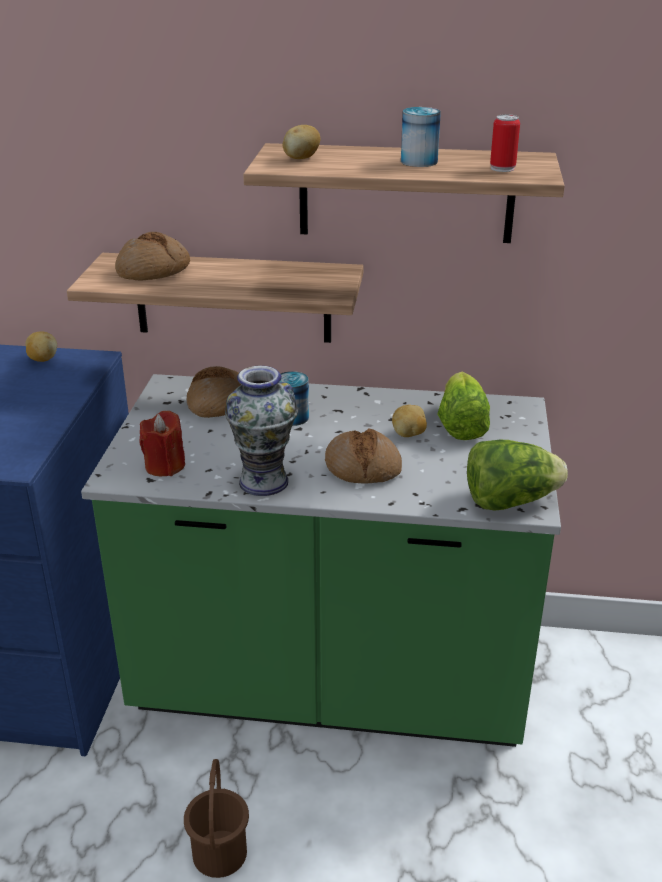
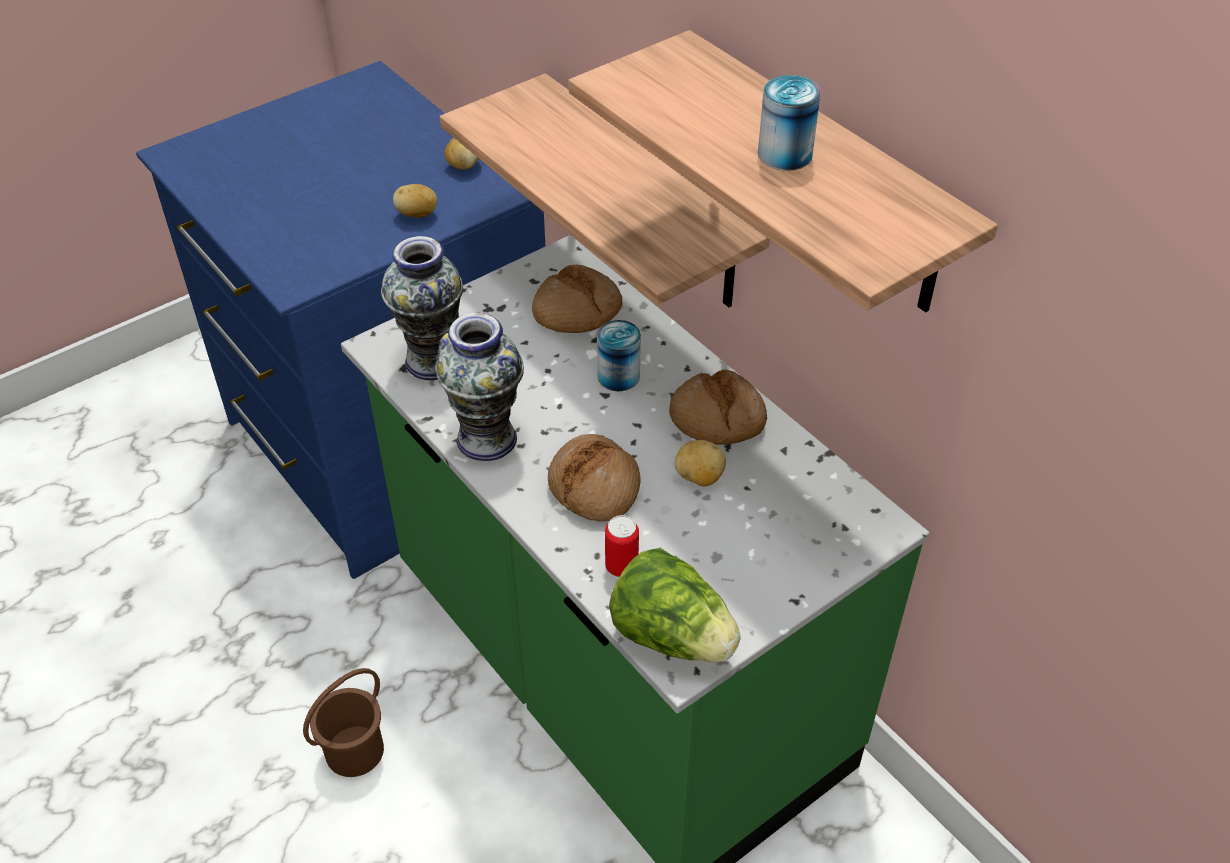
camera: 45 degrees right, 15 degrees up
bread [115,232,190,280] -> bread moved to [669,369,767,445]
red candle [139,411,185,476] -> vase [381,236,463,380]
potato [283,125,321,159] -> potato moved to [393,184,437,217]
lettuce [437,372,490,440] -> none
can [490,114,520,172] -> can moved to [605,515,639,579]

